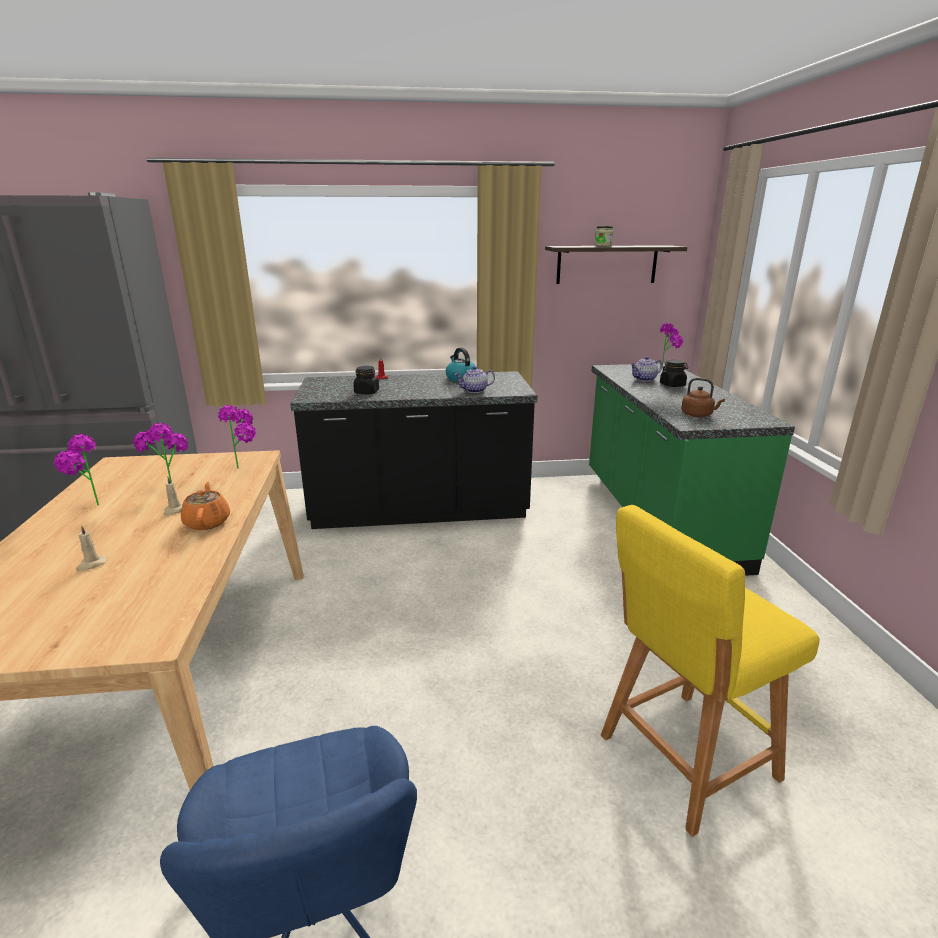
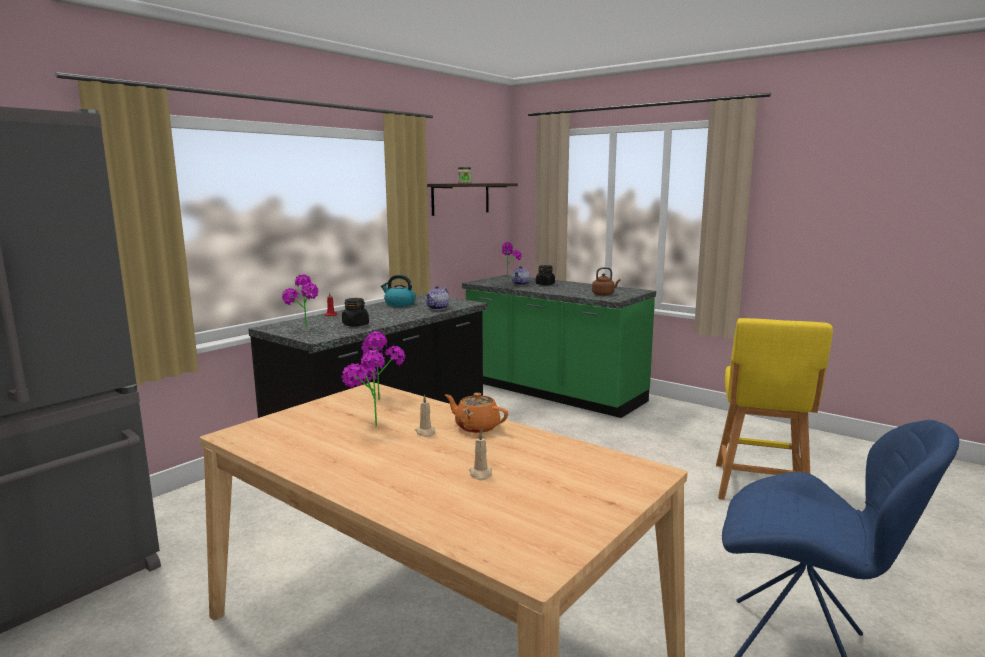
camera: 45 degrees left, 10 degrees down
potted plant [54,434,99,505] -> potted plant moved to [282,274,319,327]

